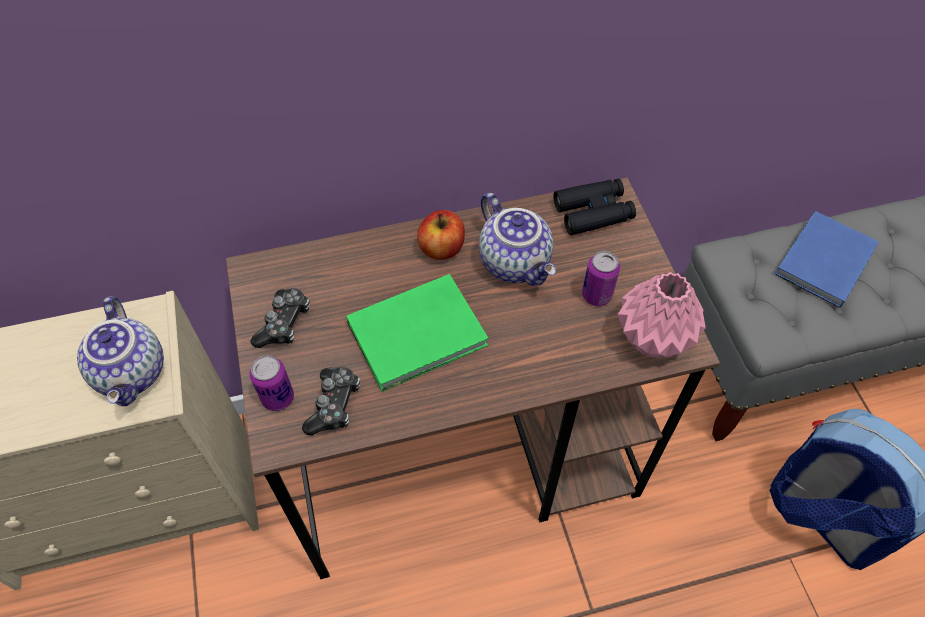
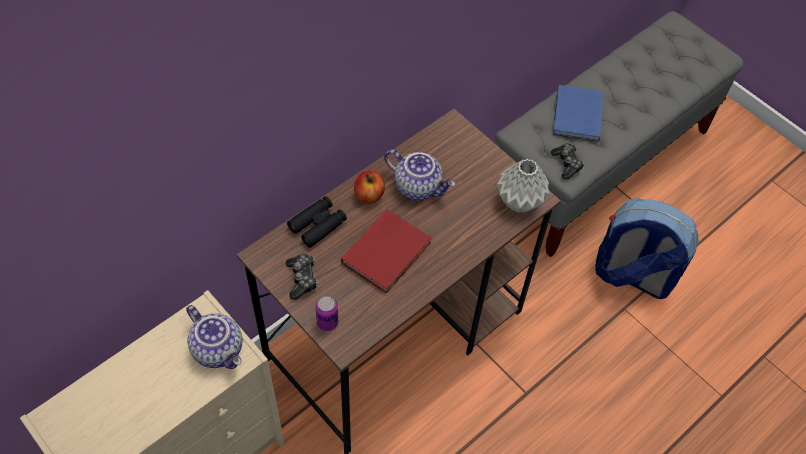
camera: 30 degrees left, 0 degrees up
game controller [302,367,360,435] -> game controller moved to [551,143,584,180]
green book [346,274,489,392] -> red book [341,209,432,294]
black binoculars [553,179,636,235] -> black binoculars moved to [287,196,347,248]
can [582,251,620,306] -> none
pink vase [618,272,706,358] -> grey vase [497,159,549,213]

